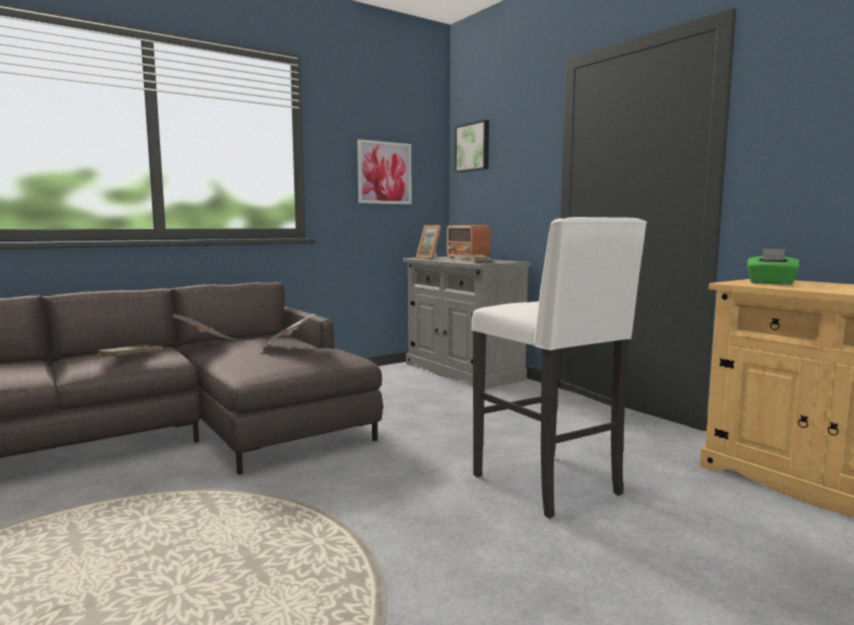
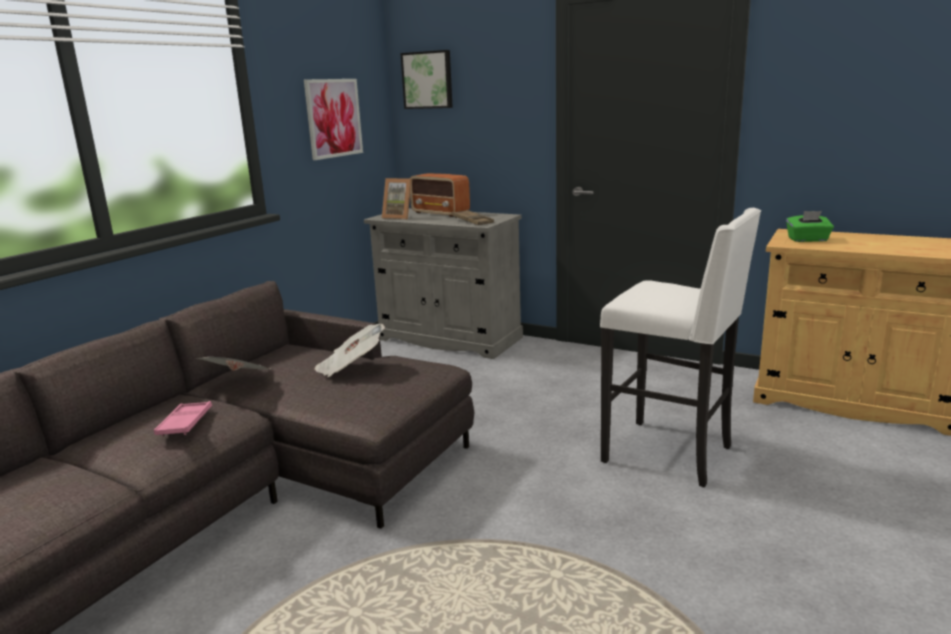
camera: 25 degrees left, 10 degrees up
brown tray [97,345,163,358] -> pink tray [154,401,212,437]

